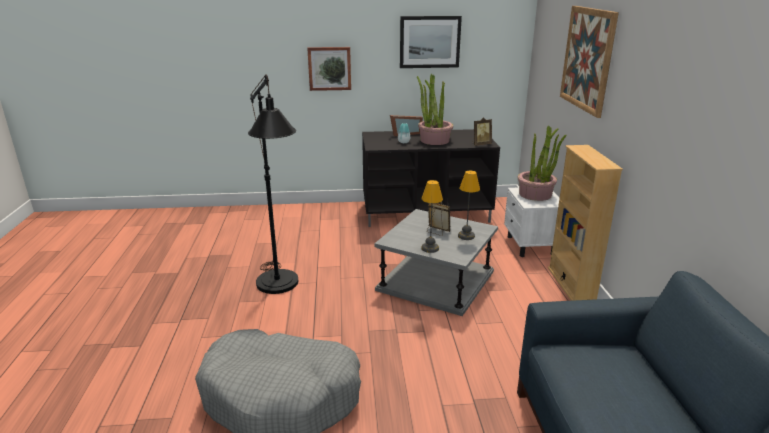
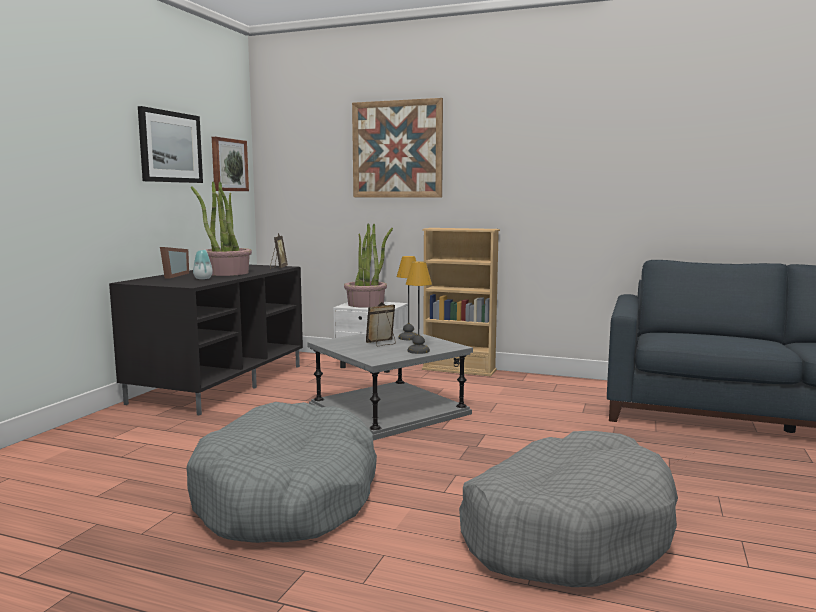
camera: 65 degrees left, 15 degrees down
black floor lamp [248,74,298,294] -> grey dog bed [186,402,377,543]
picture [307,47,351,91] -> picture moved to [212,137,249,191]

